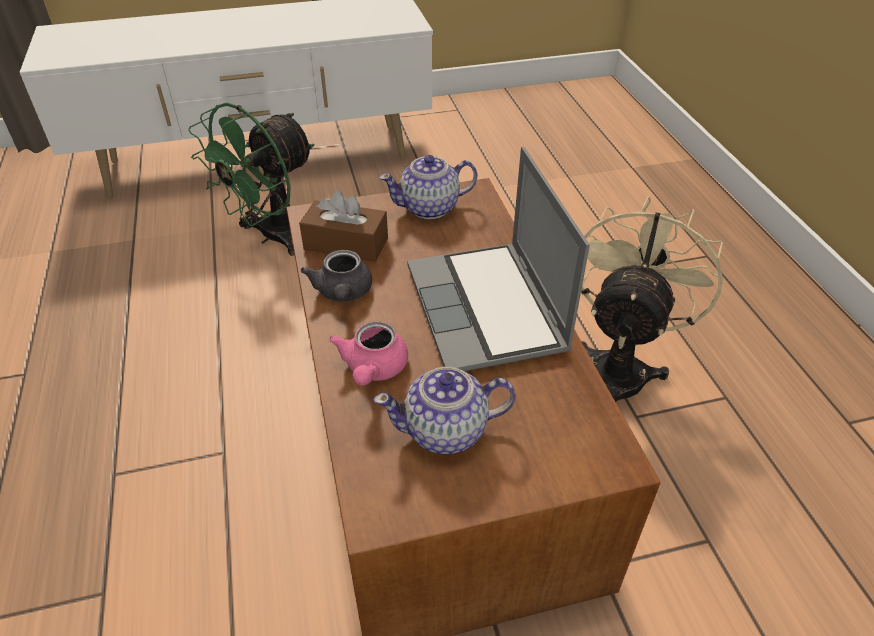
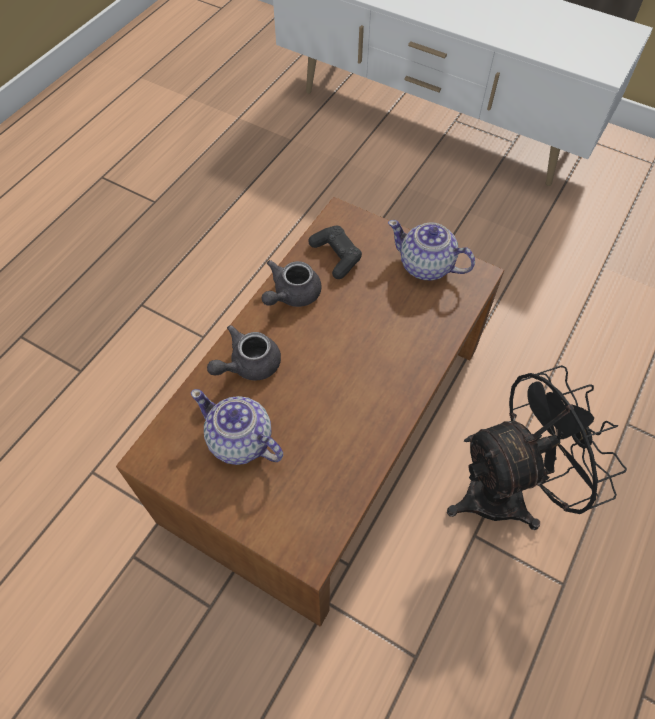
camera: 45 degrees right, 15 degrees up
green fan [188,102,314,256] -> none
brown tissue box [299,190,388,262] -> black game controller [309,226,362,279]
pink teapot [329,321,408,386] -> grey teapot [207,325,281,380]
laptop [407,146,590,371] -> none
beige fan [581,196,723,402] -> black fan [447,365,627,530]

